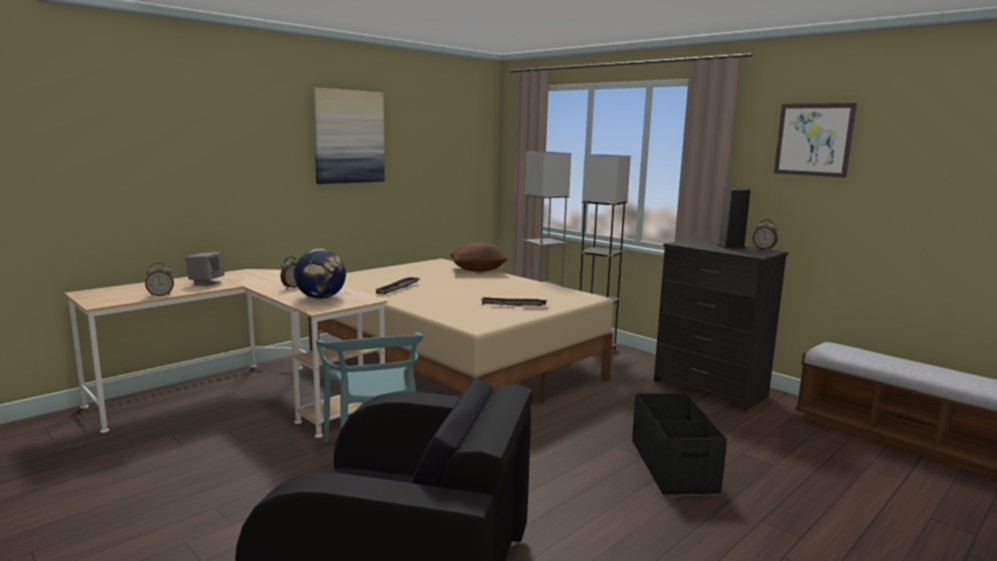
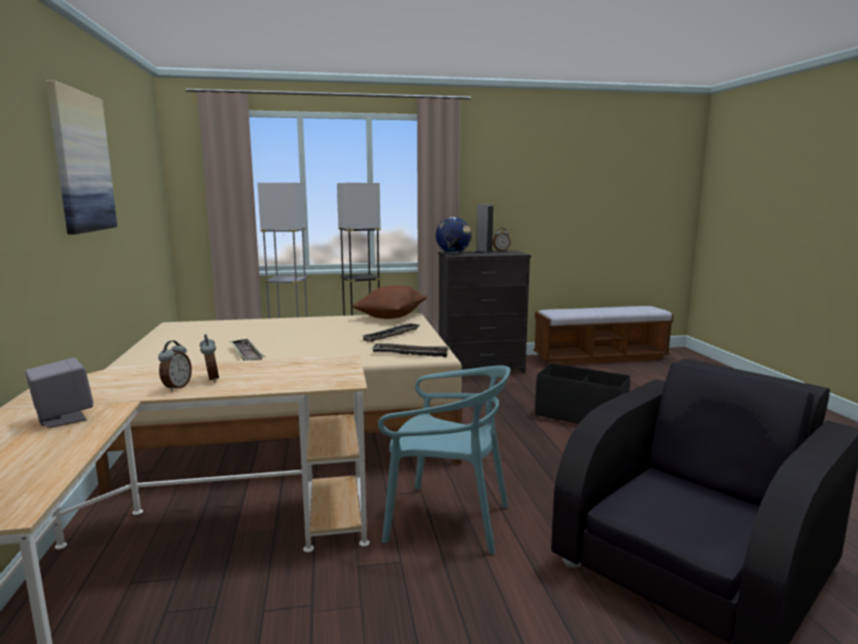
camera: 55 degrees left, 0 degrees up
alarm clock [145,263,174,296] -> alarm clock moved to [158,341,192,391]
globe [294,249,346,299] -> globe moved to [436,217,472,253]
brown pillow [450,243,508,272] -> brown pillow moved to [352,285,427,319]
picture [774,103,857,178] -> none
none -> tray [371,343,450,357]

